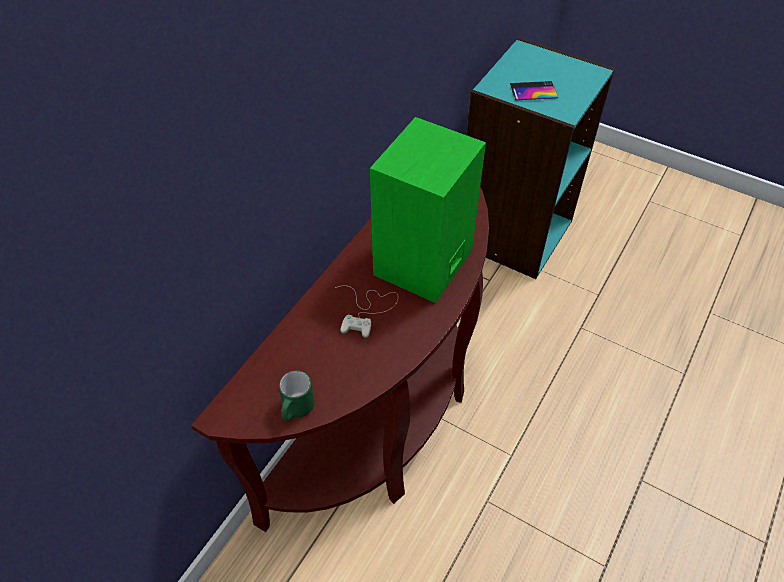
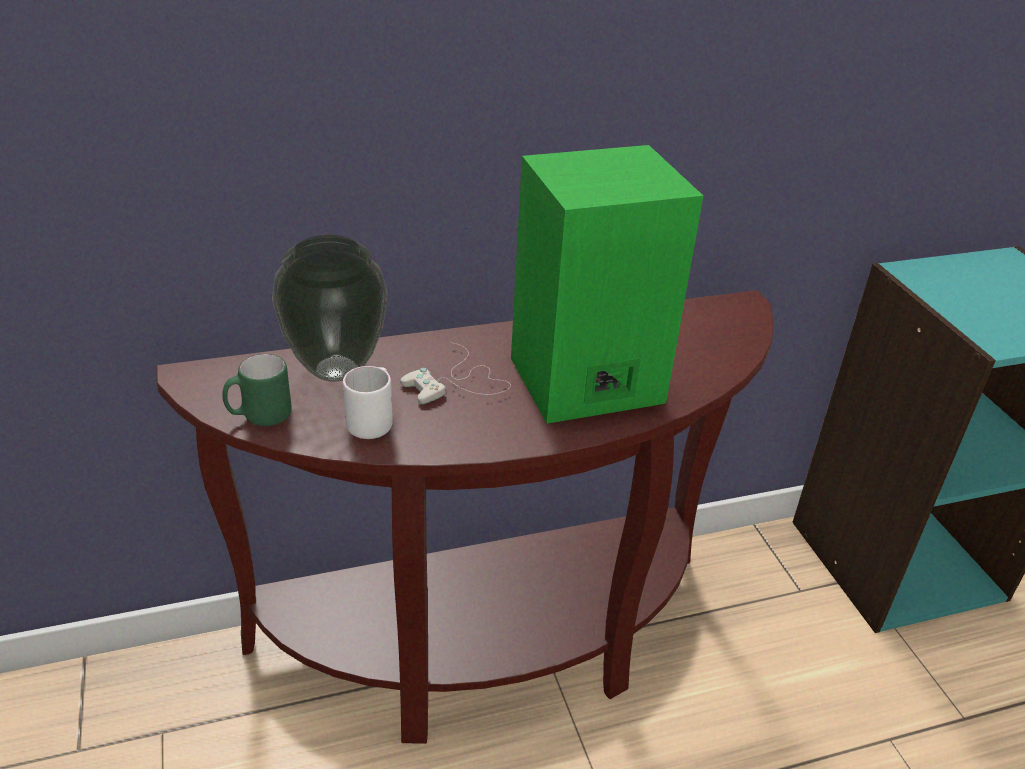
camera: 40 degrees right, 15 degrees down
phone [510,81,558,100] -> none
none -> vase [272,235,388,382]
none -> white mug [343,366,393,439]

